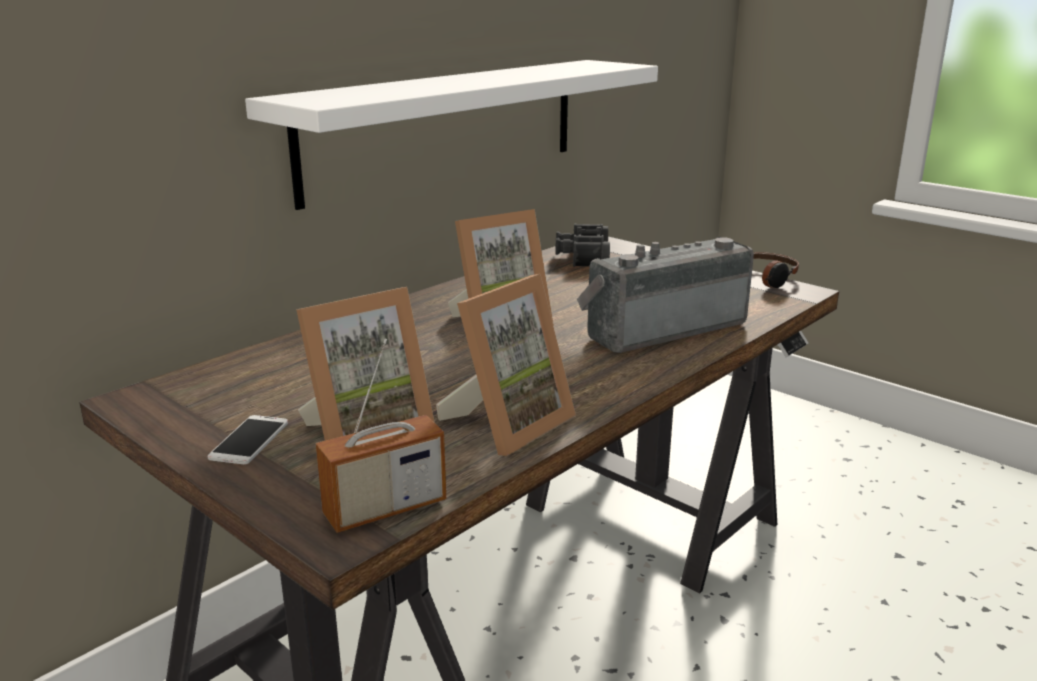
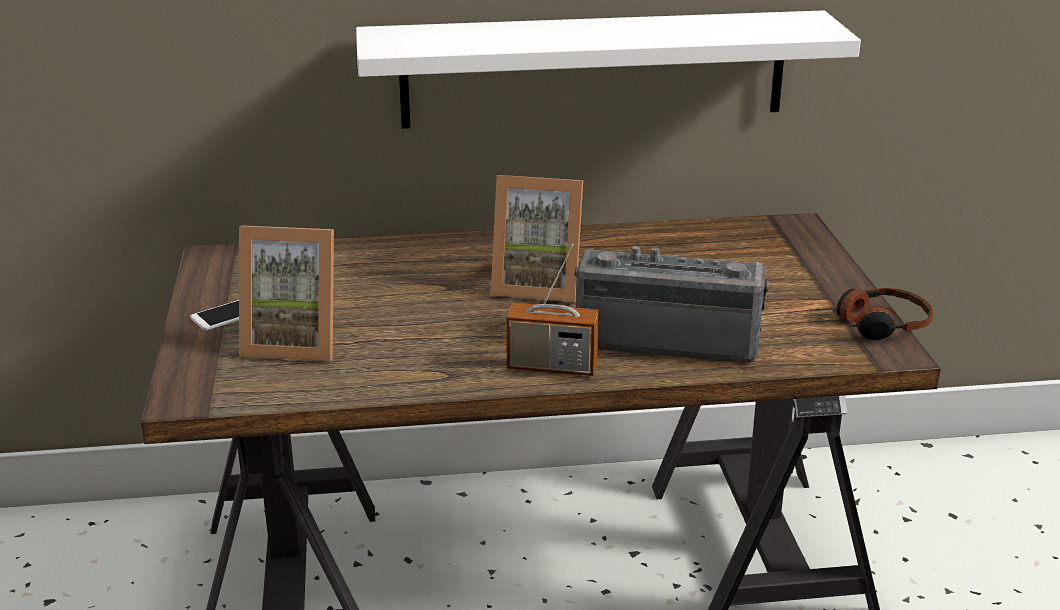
camera: 40 degrees right, 5 degrees up
radio [316,339,446,533] -> radio moved to [506,244,599,376]
picture frame [436,274,576,456] -> none
black binoculars [555,224,610,267] -> none

